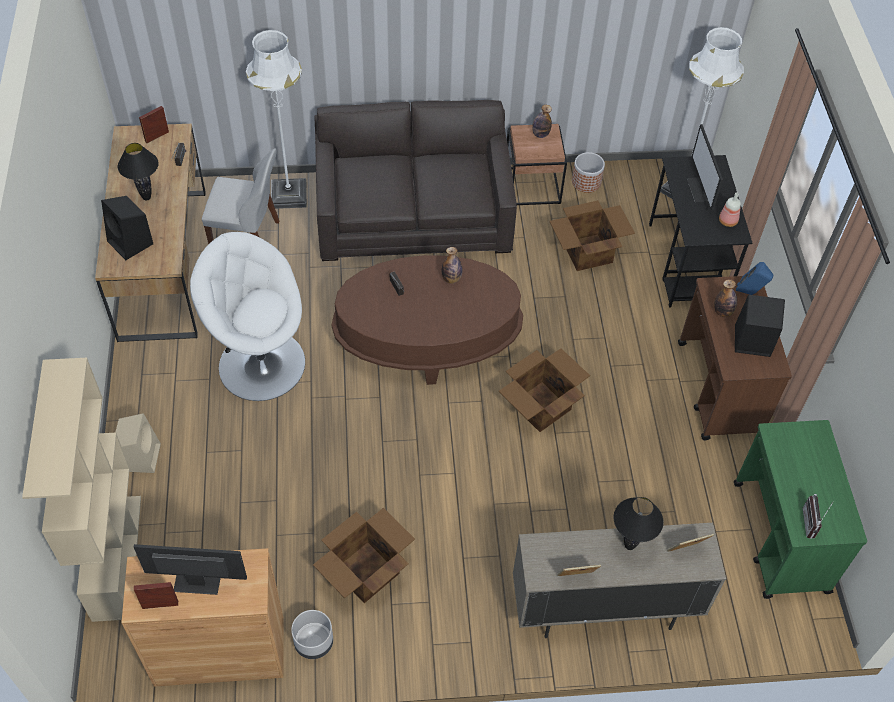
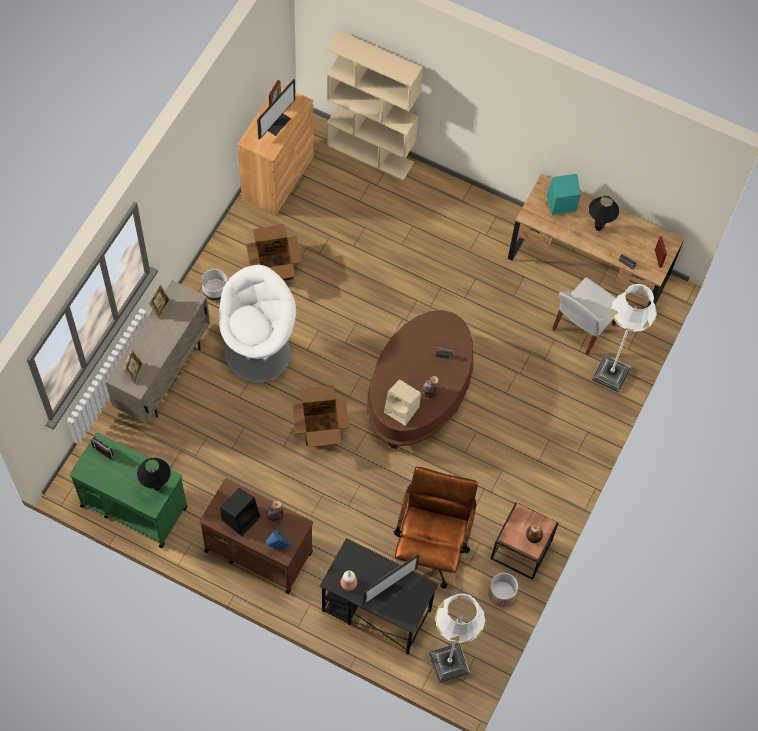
camera: 120 degrees right, 10 degrees up
black speaker [101,196,153,260] -> turquoise speaker [546,174,581,215]
beige speaker [115,413,161,473] -> beige speaker moved to [384,379,421,426]
white armchair [190,232,305,401] -> white armchair moved to [219,265,296,383]
grey planter [291,610,333,659] -> grey planter moved to [201,269,227,301]
grey sofa [314,100,517,261] -> none
cardboard box [549,201,635,271] -> brown office chair [394,467,478,589]
black table lamp [614,497,664,550] -> black table lamp moved to [137,458,171,490]
monitor [687,124,723,211] -> monitor turned 120 degrees clockwise [362,554,419,605]

